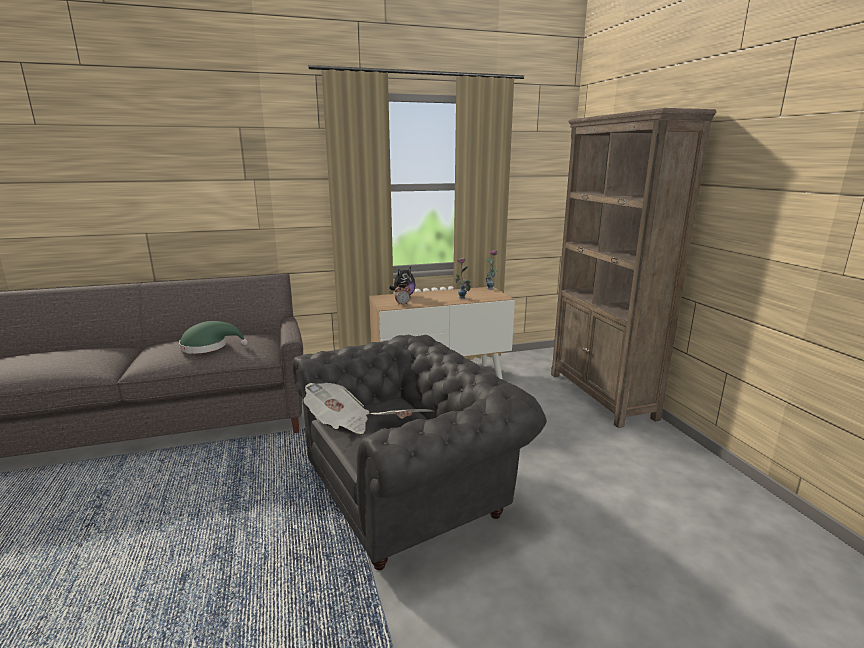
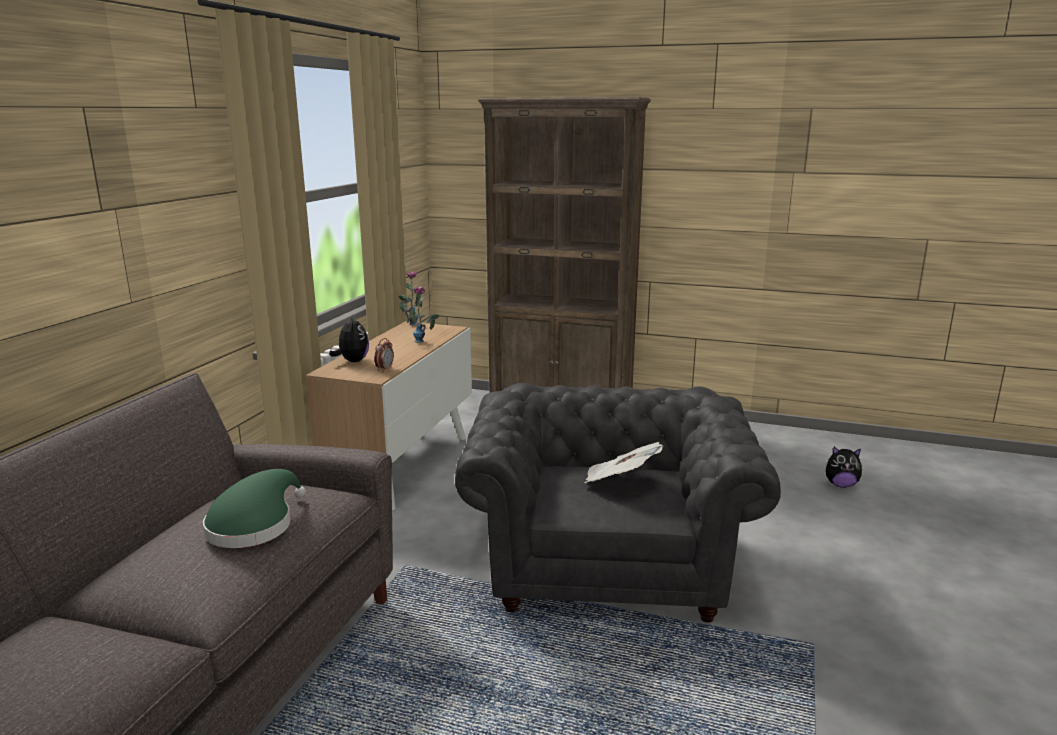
camera: 55 degrees left, 0 degrees up
newspaper [303,383,369,434] -> none
none -> plush toy [826,447,862,488]

